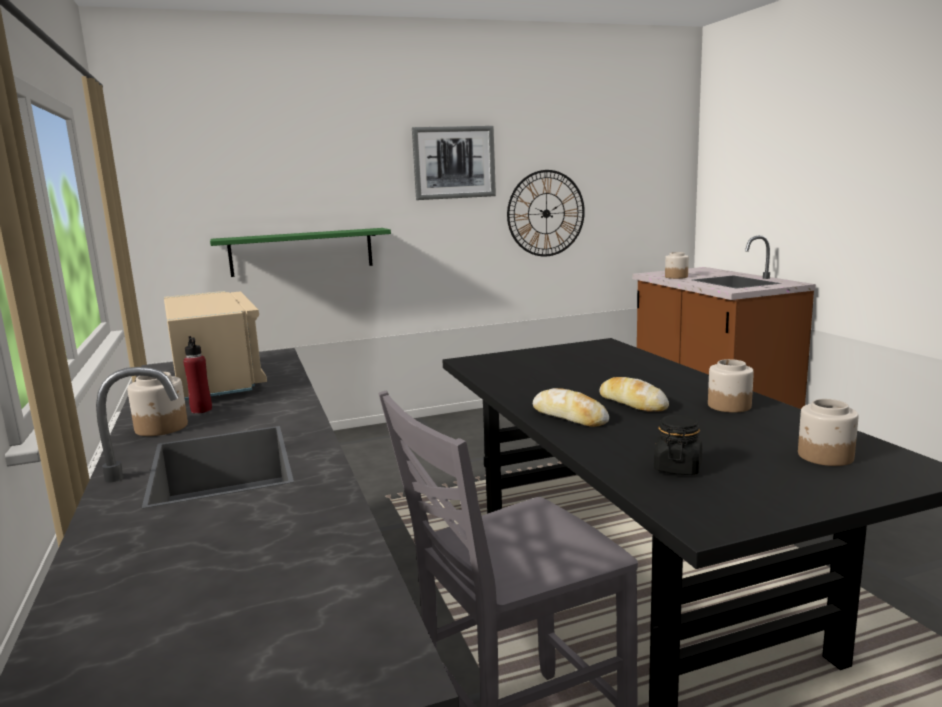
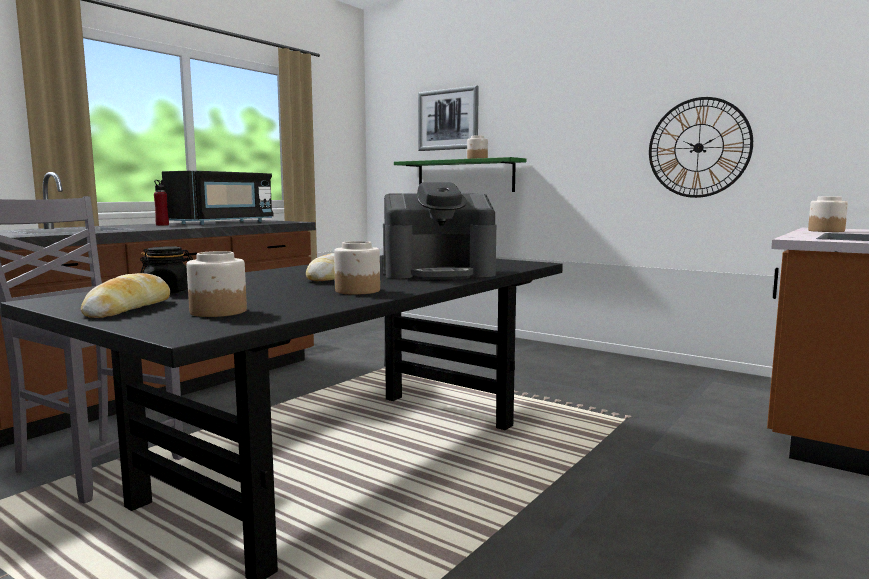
camera: 55 degrees right, 5 degrees down
jar [127,372,188,436] -> jar moved to [467,135,488,159]
beige microwave [164,291,267,400] -> black microwave [162,171,274,225]
picture [412,126,496,200] -> picture moved to [418,85,479,151]
bread [533,388,609,427] -> bread moved to [81,273,170,318]
none -> coffee machine [383,182,496,280]

